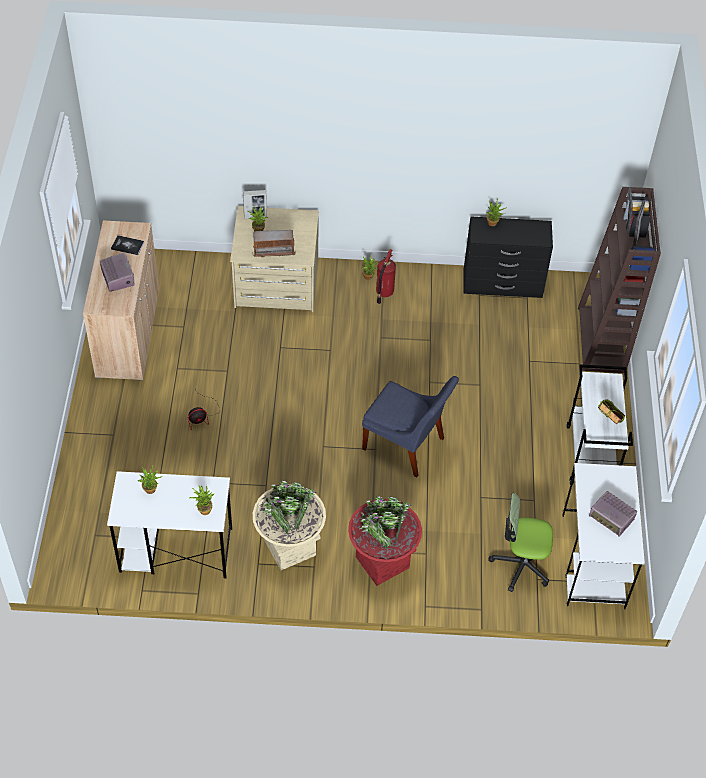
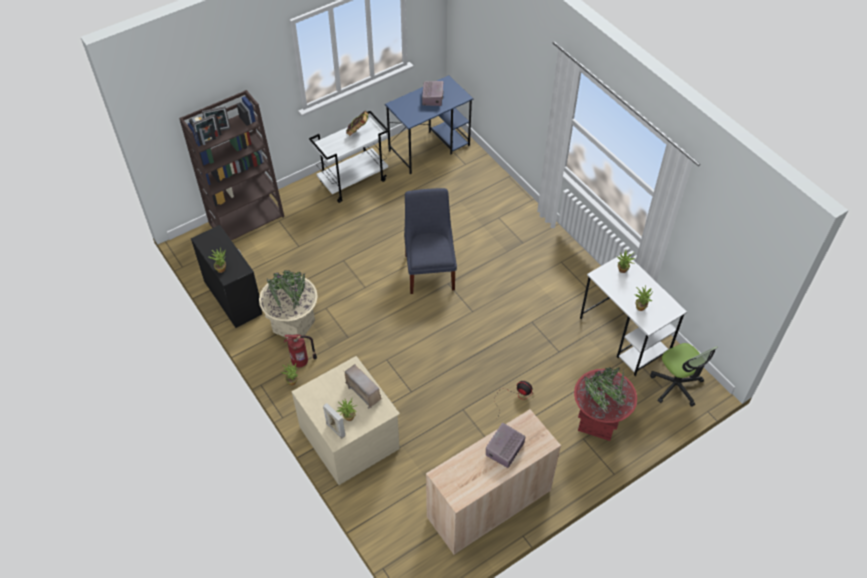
camera: 125 degrees left, 0 degrees up
book [111,235,144,255] -> none
beige planter [253,481,326,570] -> beige planter moved to [259,270,318,338]
red planter [348,496,422,586] -> red planter moved to [574,367,637,441]
office chair [489,493,553,592] -> office chair moved to [650,343,718,407]
white desk [562,463,645,609] -> blue desk [385,75,473,174]

